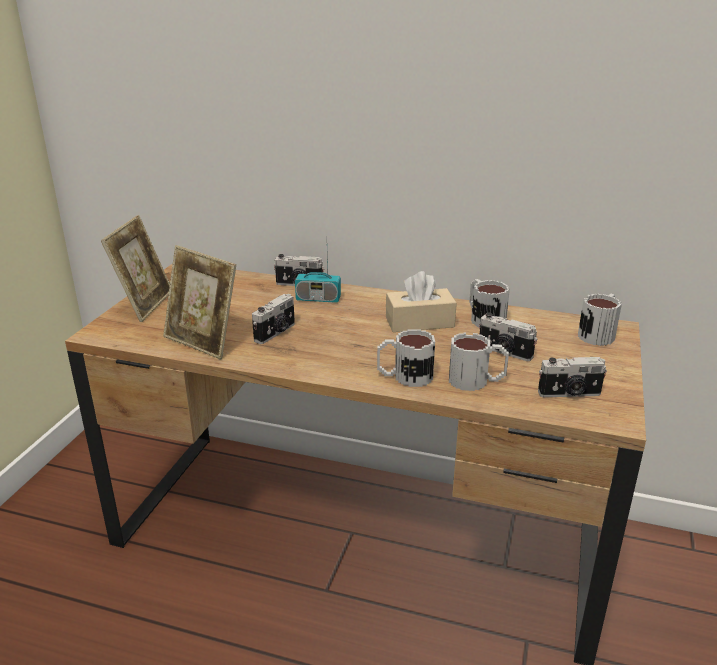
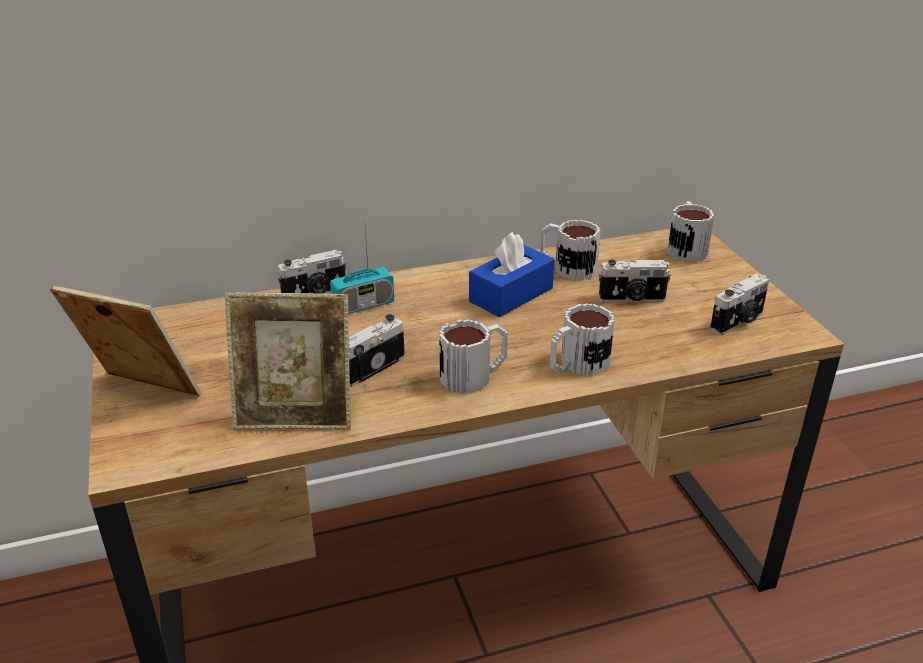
camera: 35 degrees left, 5 degrees up
picture frame [101,215,170,322] -> picture frame turned 45 degrees counterclockwise [49,285,201,396]
camera [252,294,295,344] -> camera turned 135 degrees counterclockwise [349,314,405,387]
beige tissue box [386,271,457,332] -> blue tissue box [469,232,555,317]
mug [449,333,509,391] -> mug moved to [439,319,508,394]

